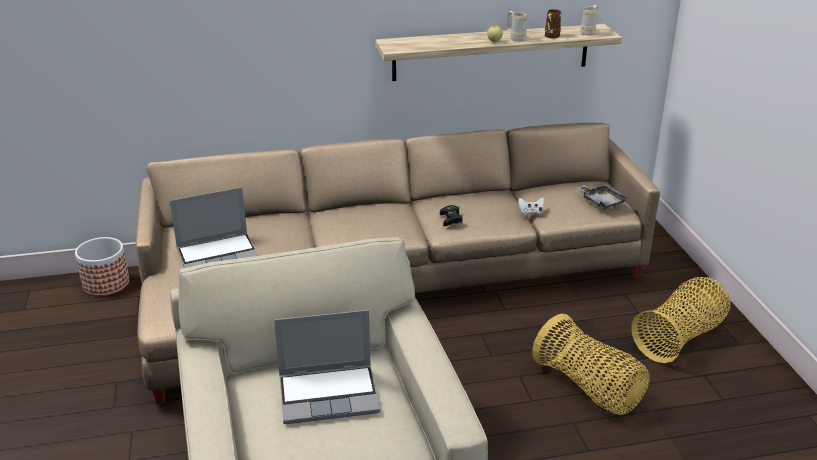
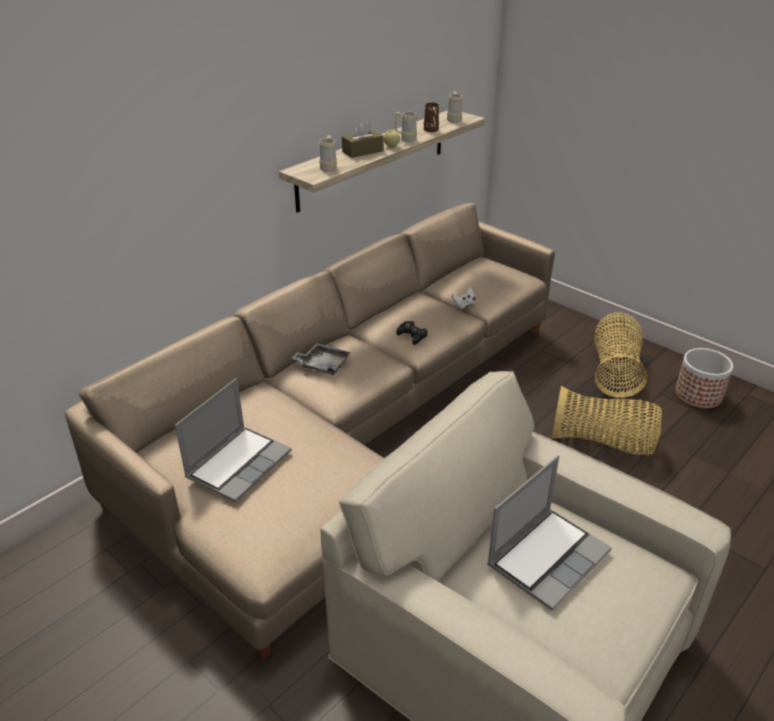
camera: 35 degrees left, 5 degrees up
planter [75,237,129,296] -> planter moved to [675,348,733,409]
grey tray [577,184,629,210] -> grey tray moved to [291,343,351,375]
none -> beige mug [320,135,337,172]
none -> brown tissue box [342,121,383,158]

